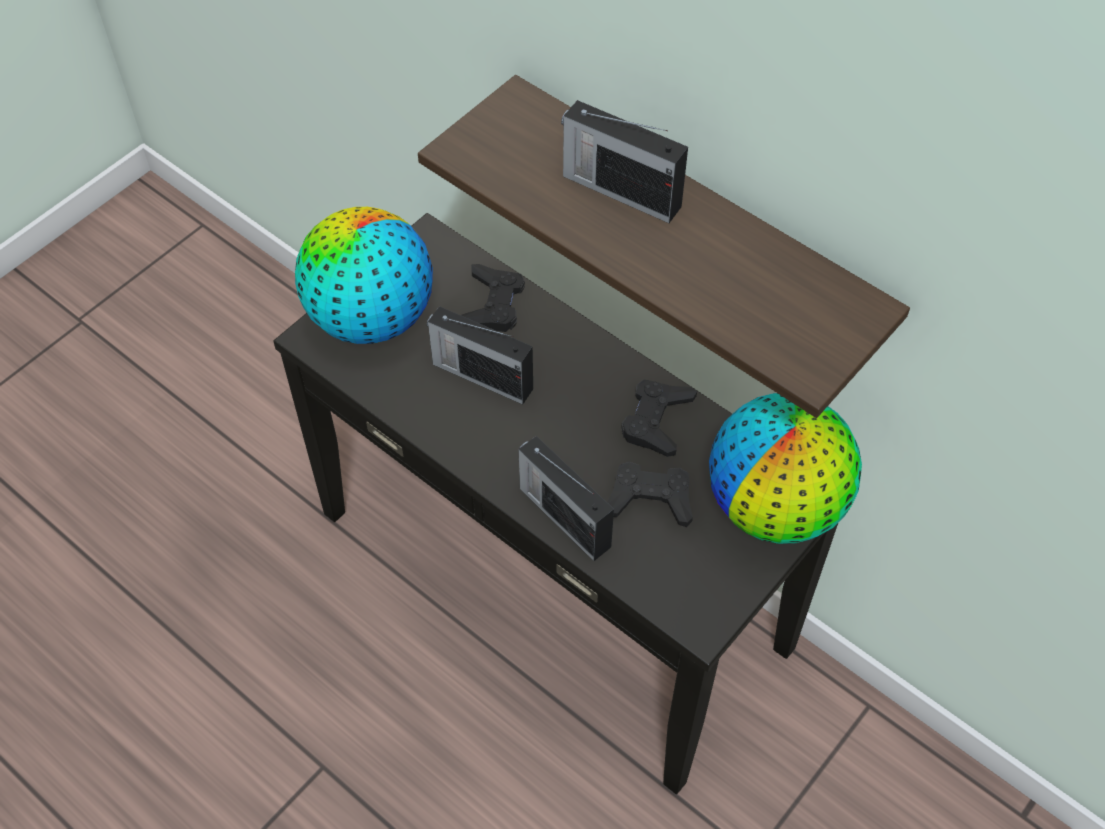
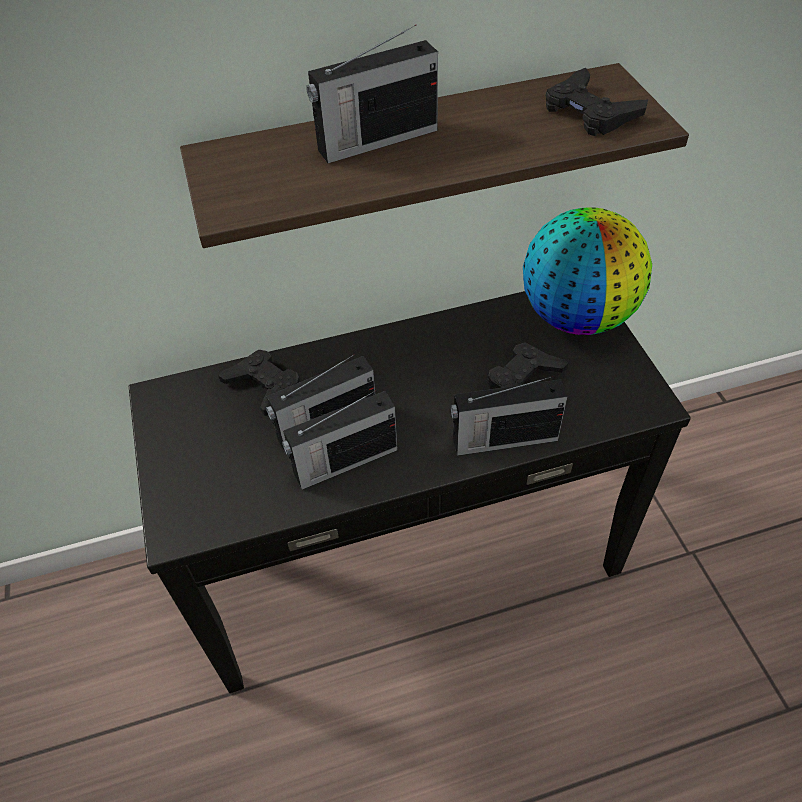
camera: 55 degrees left, 5 degrees down
globe [295,207,433,344] -> none
black game controller [621,380,697,457] -> black game controller moved to [546,68,648,136]
none -> radio [282,390,398,490]

